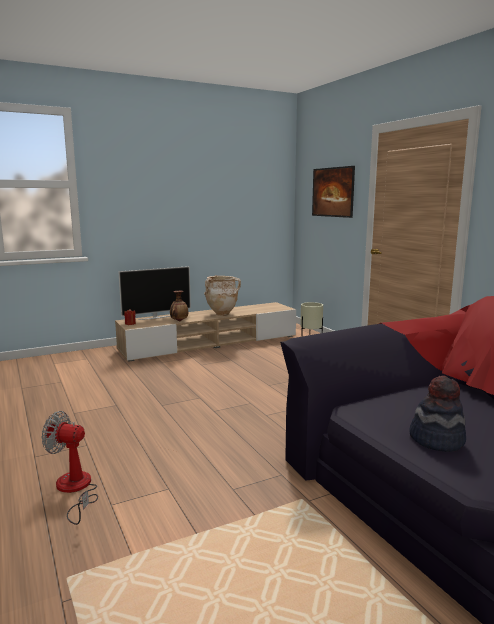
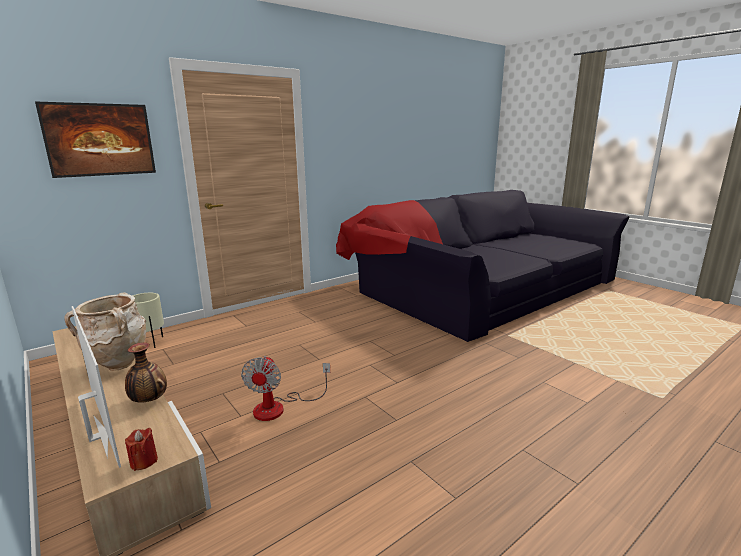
camera: 100 degrees left, 5 degrees up
fan [41,411,98,525] -> fan moved to [241,356,330,421]
hat [409,376,466,452] -> none

